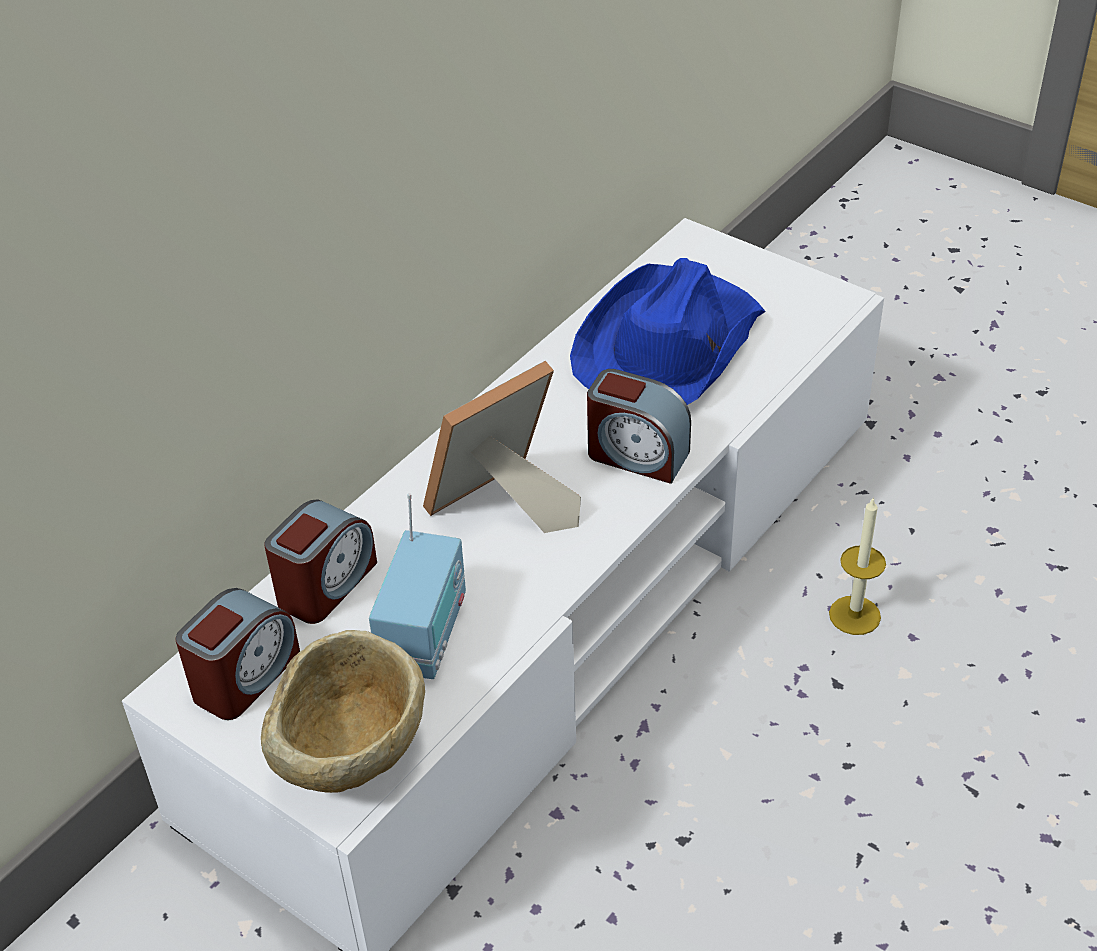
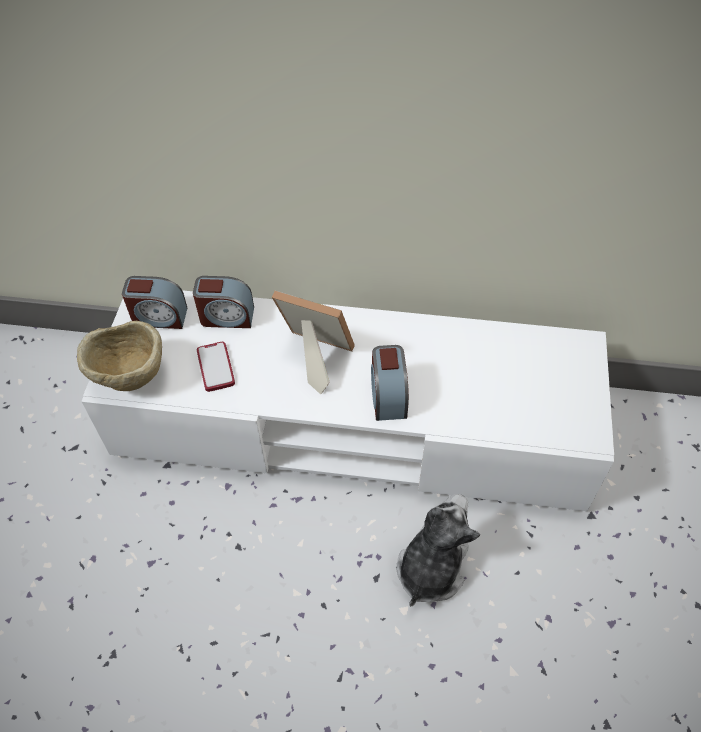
camera: 60 degrees right, 10 degrees up
radio [369,493,466,679] -> phone [197,342,235,392]
blue hat [570,258,766,405] -> none
candle [829,497,886,635] -> plush toy [396,494,480,607]

